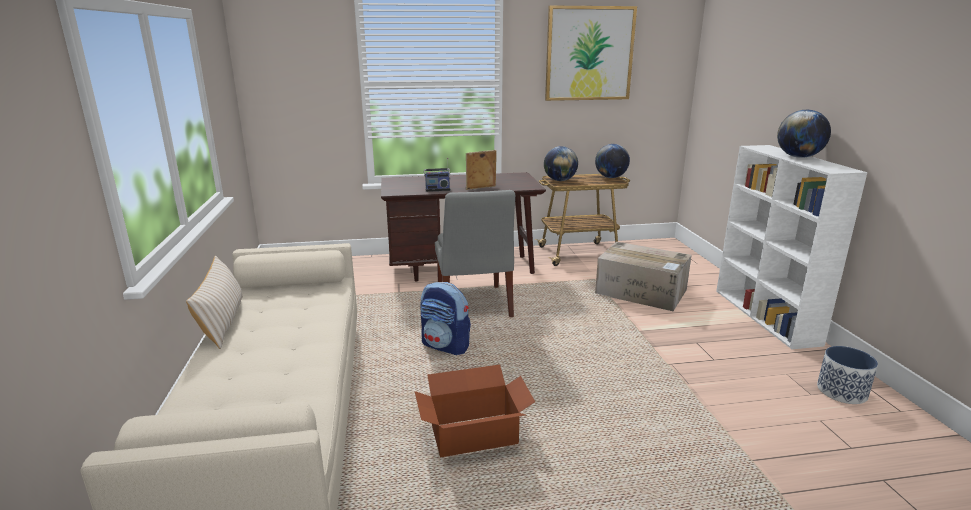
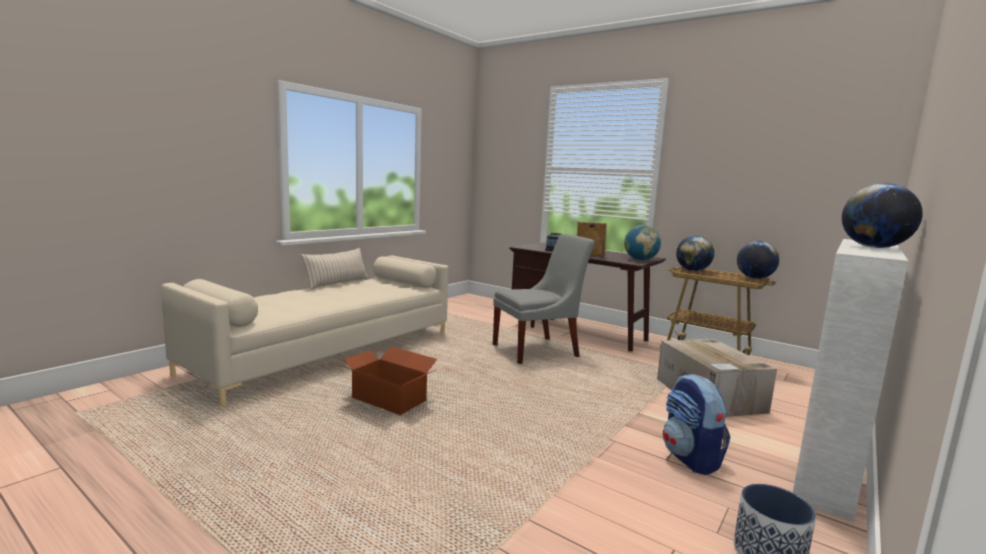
camera: 45 degrees right, 10 degrees down
backpack [420,282,471,355] -> backpack moved to [663,374,730,475]
grey chair [435,190,515,317] -> grey chair turned 150 degrees counterclockwise [493,233,595,364]
picture [545,5,637,101] -> none
none -> globe [624,225,661,261]

